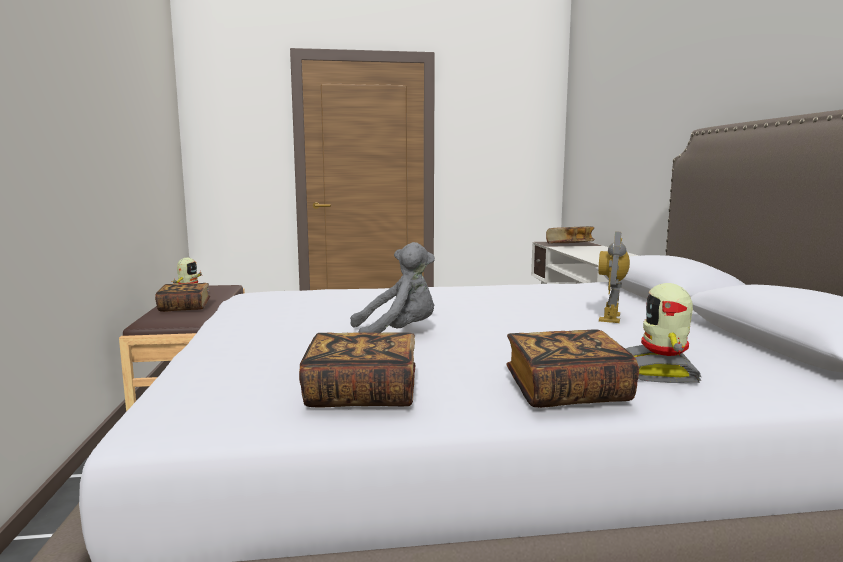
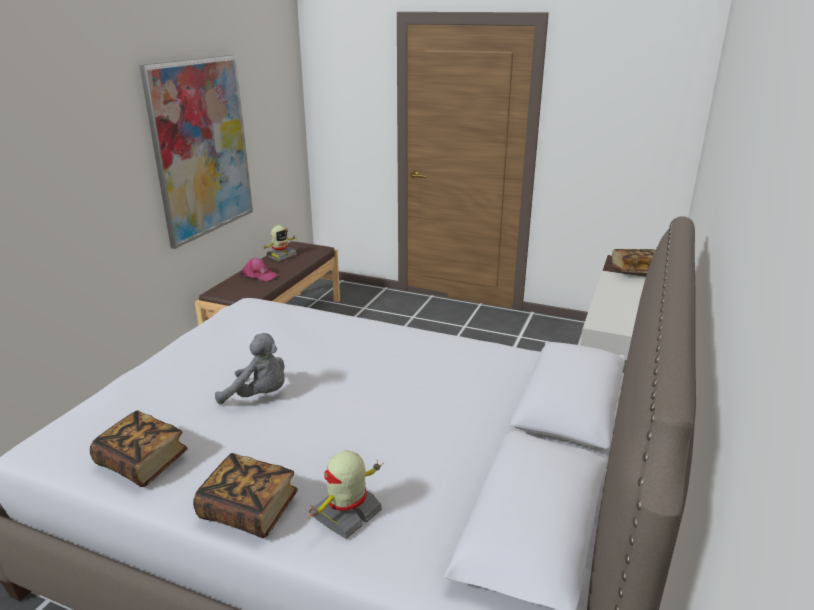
camera: 30 degrees right, 15 degrees up
book [155,283,210,312] -> pink cap [241,258,278,281]
toy robot [599,232,630,323] -> none
none -> picture [139,55,253,249]

